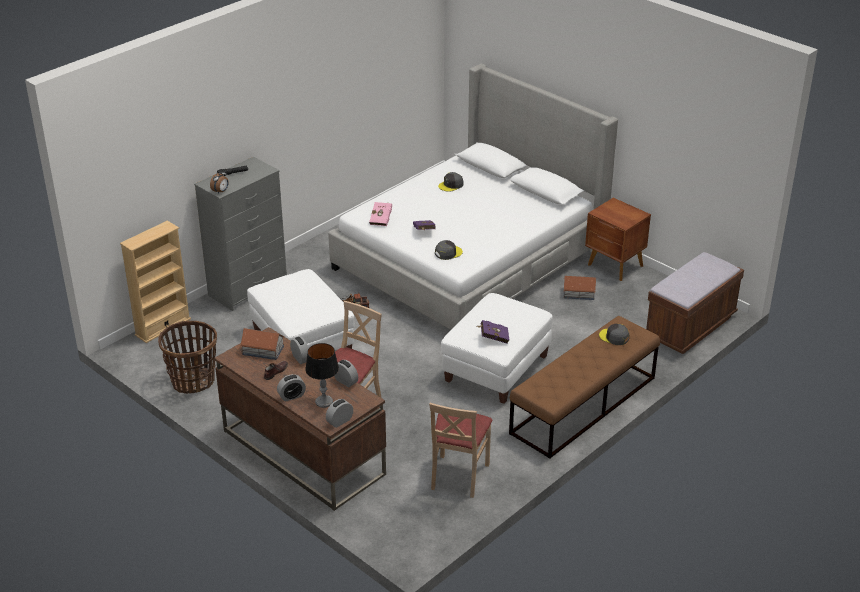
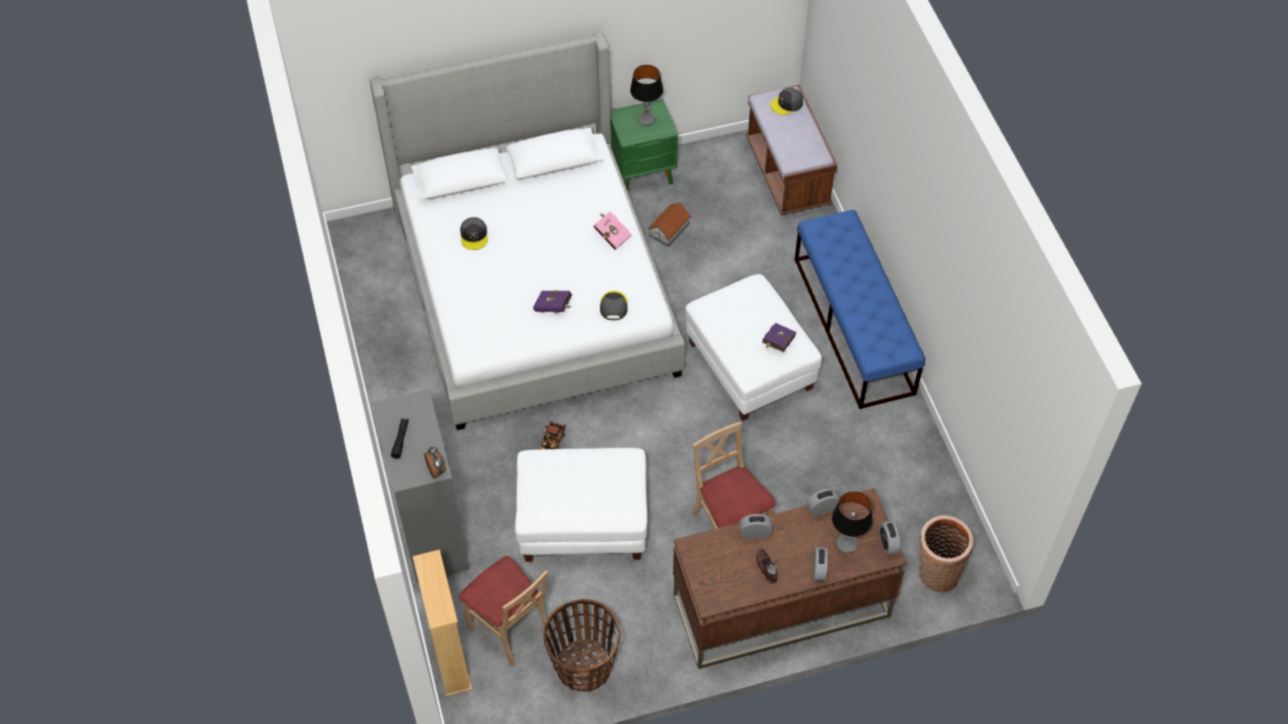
camera: 60 degrees left, 20 degrees up
toy house [240,328,285,360] -> none
pink book [369,202,392,226] -> pink book moved to [593,212,632,250]
beige chair [429,403,493,498] -> beige chair moved to [459,556,550,666]
brown bench [509,316,660,459] -> blue bench [795,210,925,409]
brown nightstand [585,198,651,281] -> green nightstand [611,99,678,191]
grey cap [599,324,629,345] -> grey cap moved to [771,87,803,115]
none -> table lamp [630,65,663,126]
none -> basket [919,515,973,592]

